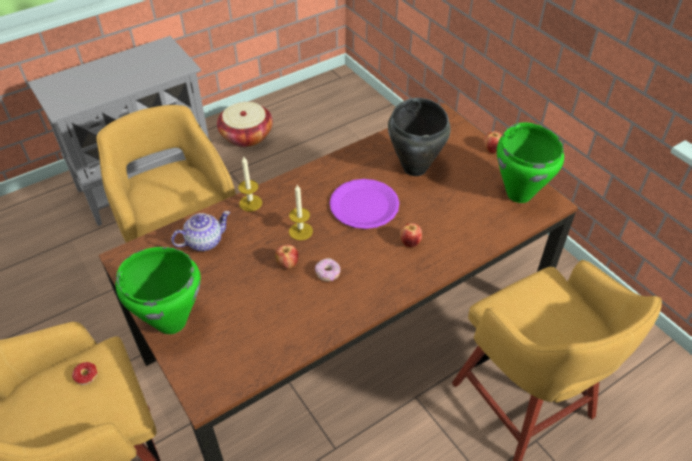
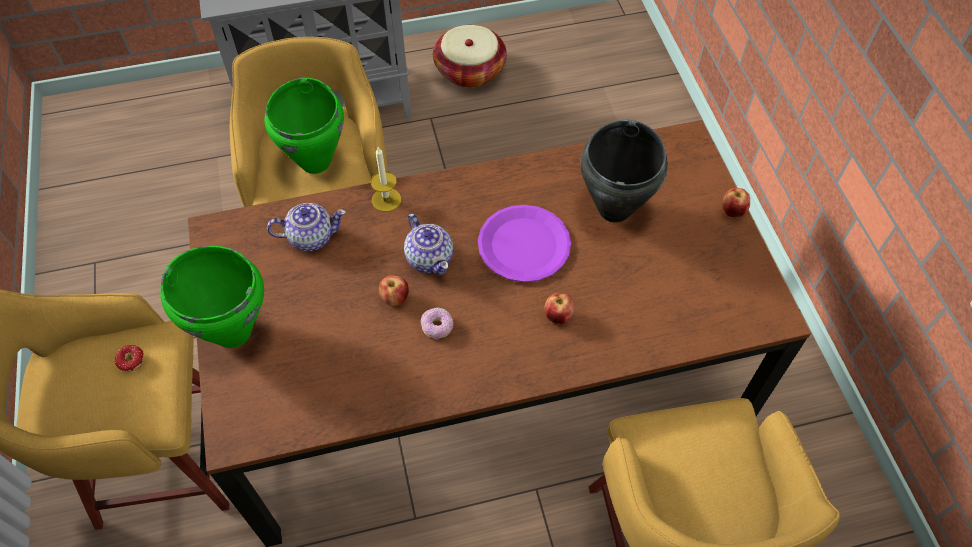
camera: 20 degrees right, 10 degrees up
candle [289,185,313,240] -> teapot [404,213,453,275]
green cooking pot [497,123,564,203] -> green cooking pot moved to [264,78,344,174]

